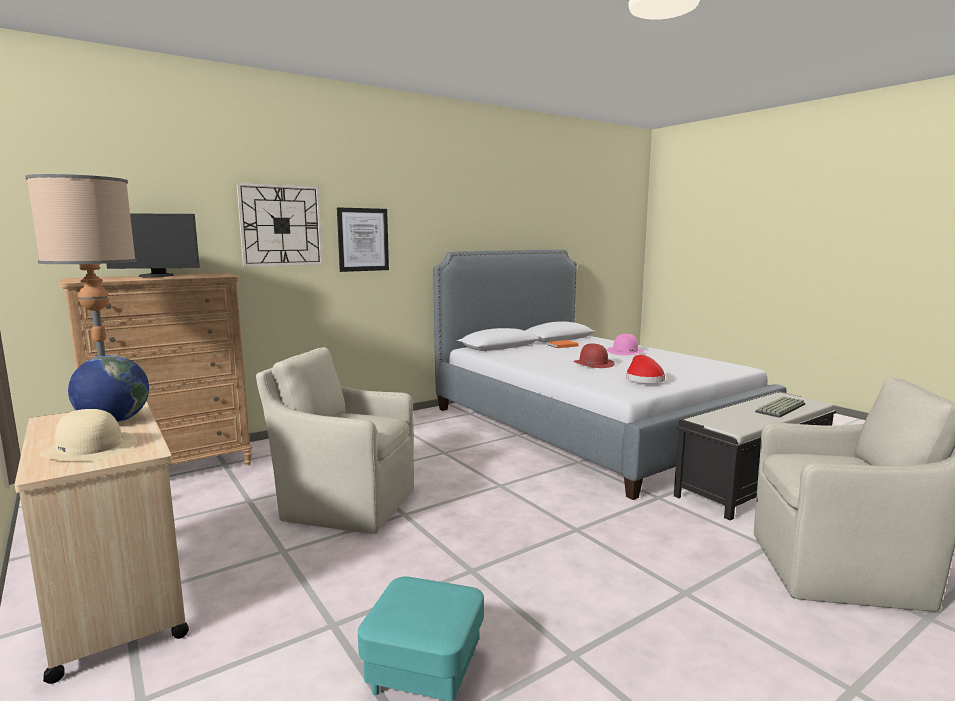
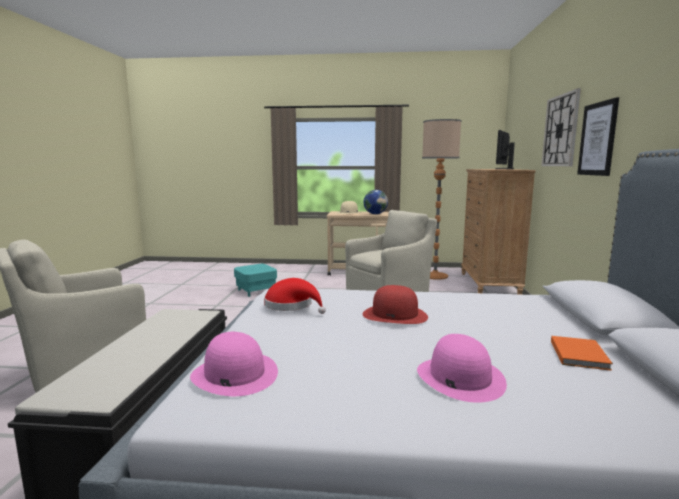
camera: 130 degrees right, 0 degrees up
keyboard [755,396,805,418] -> none
none -> pink hat [190,332,278,396]

